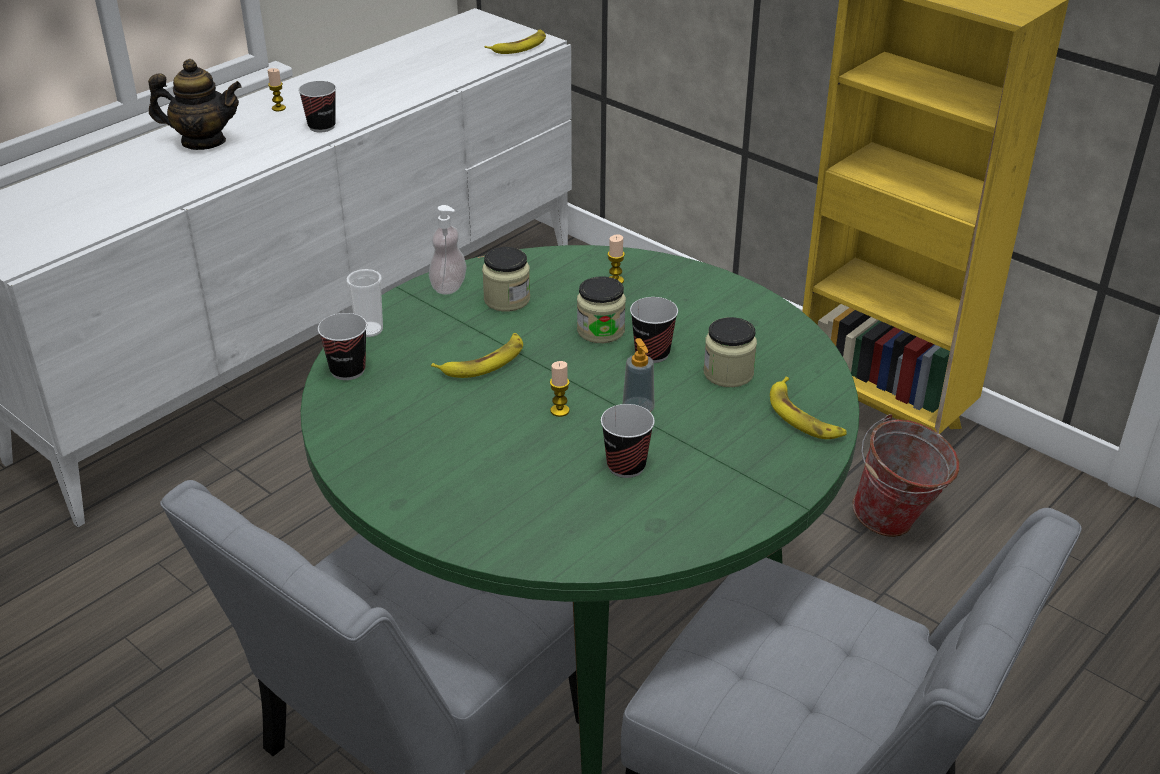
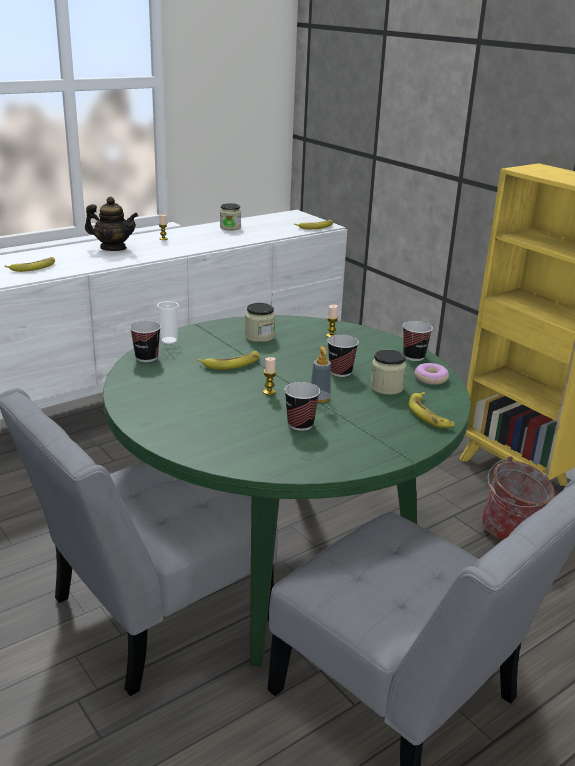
camera: 10 degrees right, 10 degrees down
cup [298,81,336,132] -> cup moved to [403,321,433,361]
soap dispenser [429,205,467,295] -> none
jar [577,276,626,343] -> jar moved to [220,203,241,231]
none -> banana [4,257,55,272]
none -> donut [414,363,449,385]

